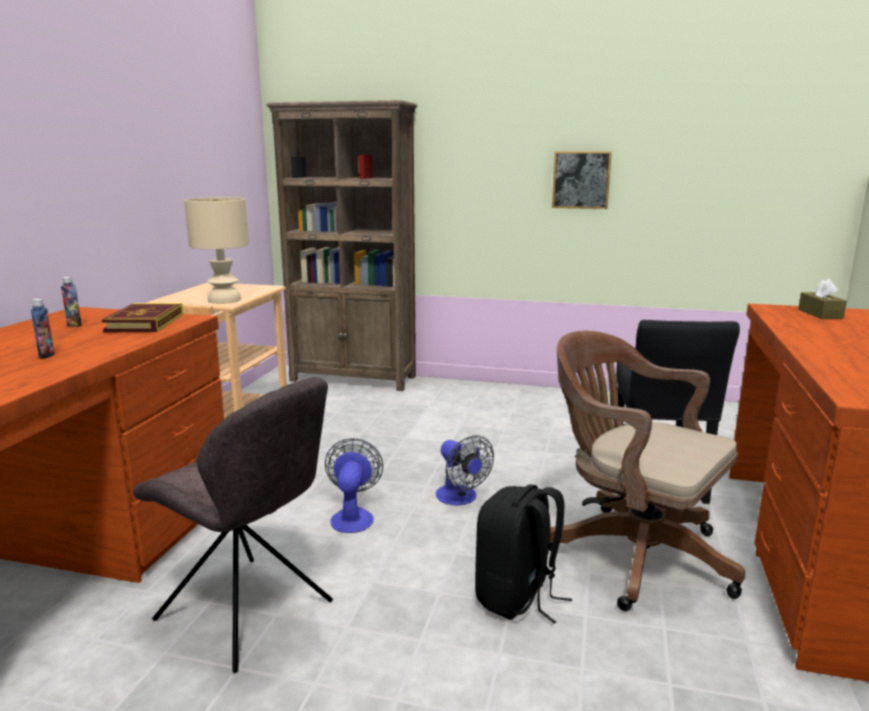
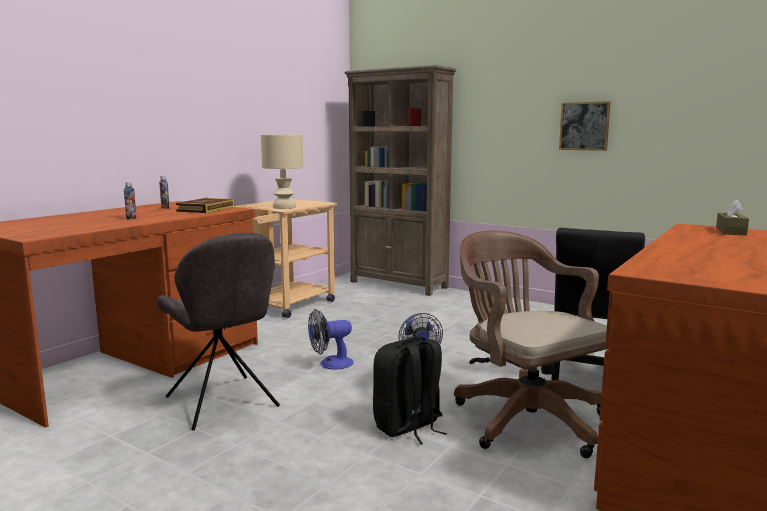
camera: 20 degrees right, 5 degrees down
fan [325,438,383,533] -> fan turned 135 degrees counterclockwise [308,309,354,369]

